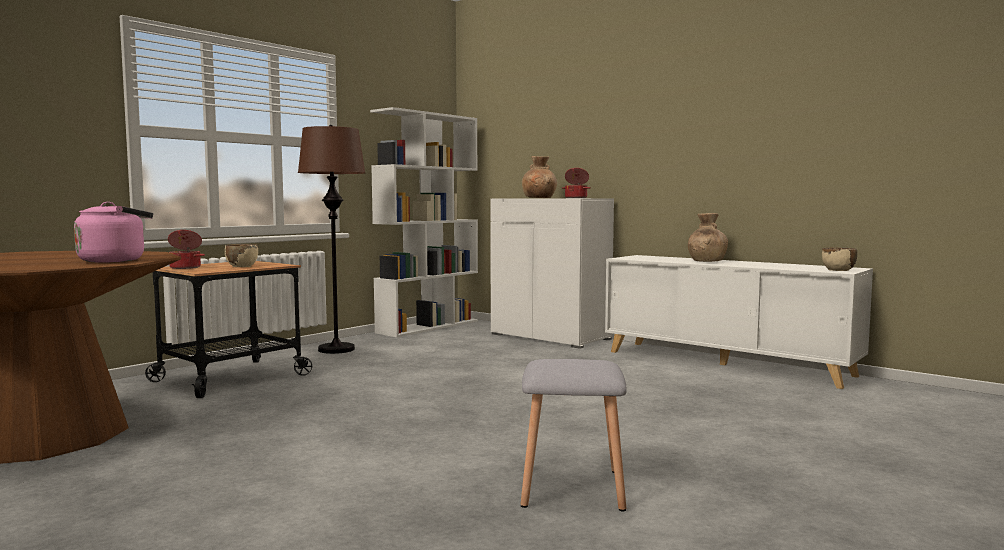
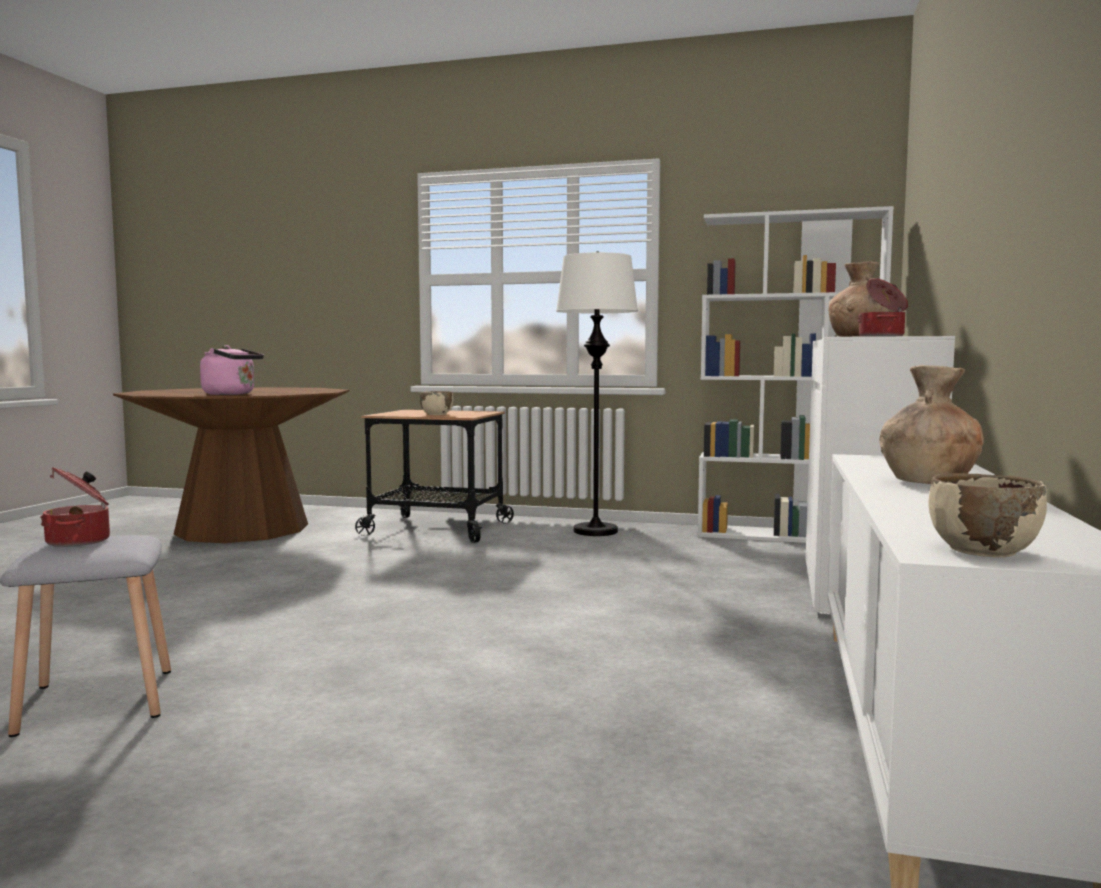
camera: 65 degrees right, 0 degrees up
cooking pot [168,230,205,269] -> cooking pot moved to [40,467,110,547]
brown floor lamp [298,125,365,354] -> white floor lamp [556,251,638,536]

